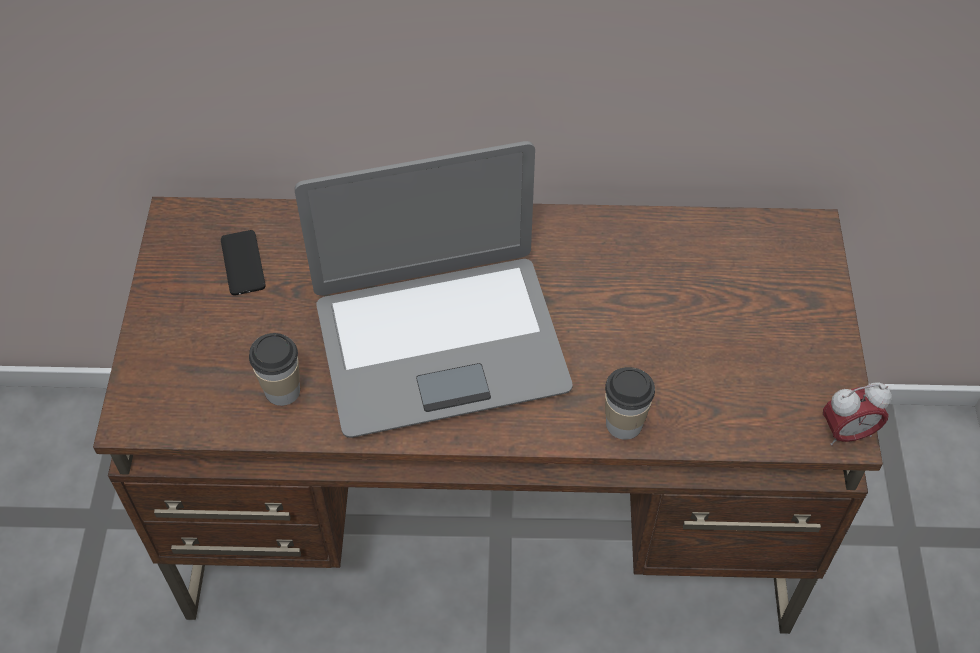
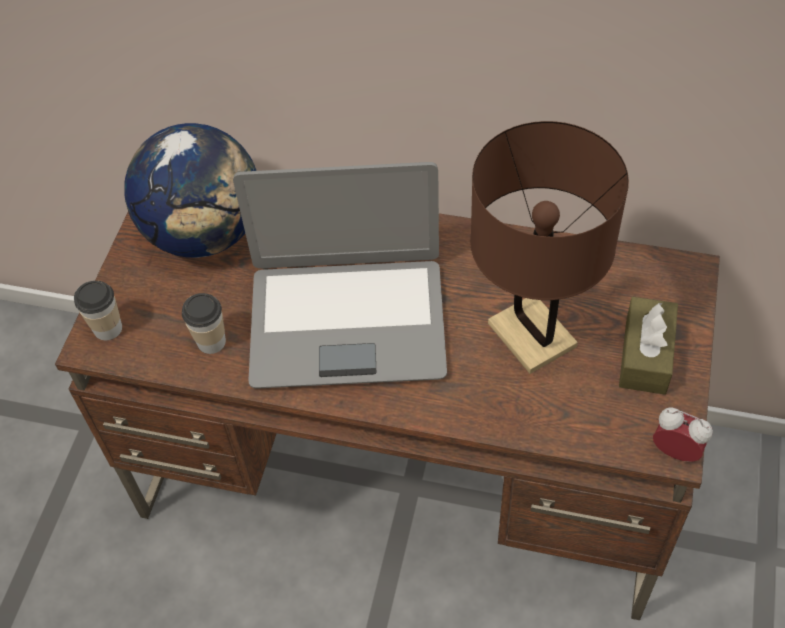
camera: 15 degrees right, 0 degrees up
phone [221,230,266,295] -> globe [124,123,256,258]
cup [605,367,655,440] -> cup moved to [74,281,122,340]
alarm clock [823,383,892,446] -> alarm clock turned 150 degrees counterclockwise [653,408,713,462]
none -> brown table lamp [470,121,629,374]
none -> brown tissue box [619,297,678,395]

